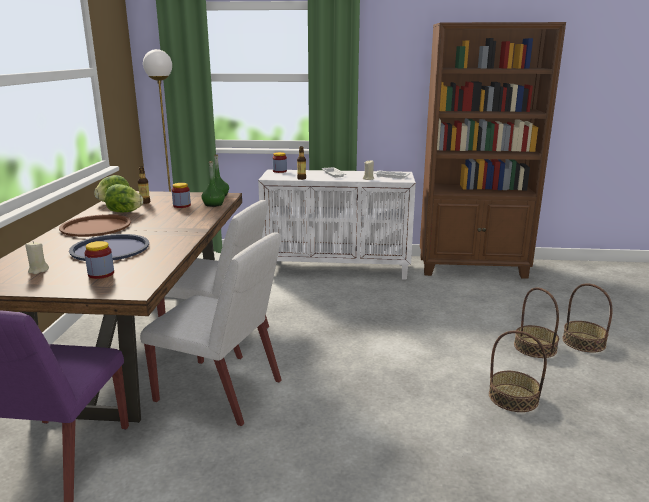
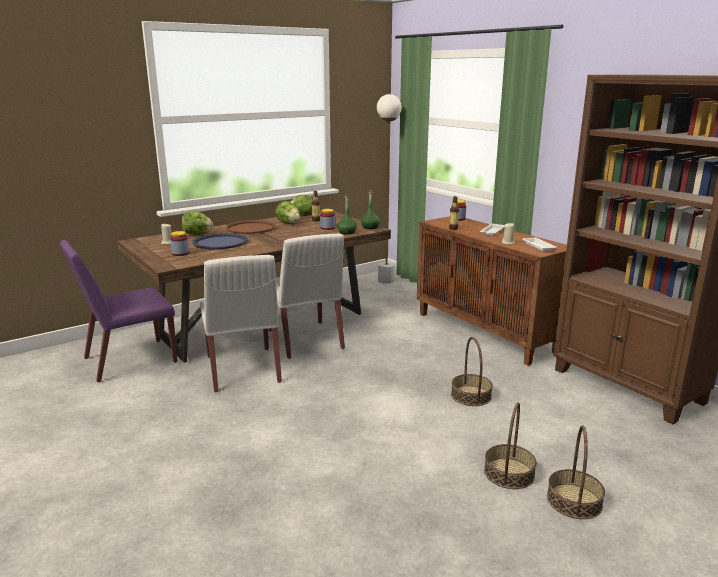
camera: 50 degrees right, 0 degrees up
white cabinet [258,169,416,280] -> brown cabinet [417,216,567,366]
basket [489,331,547,412] -> basket moved to [451,337,493,406]
none -> lettuce [182,211,213,235]

